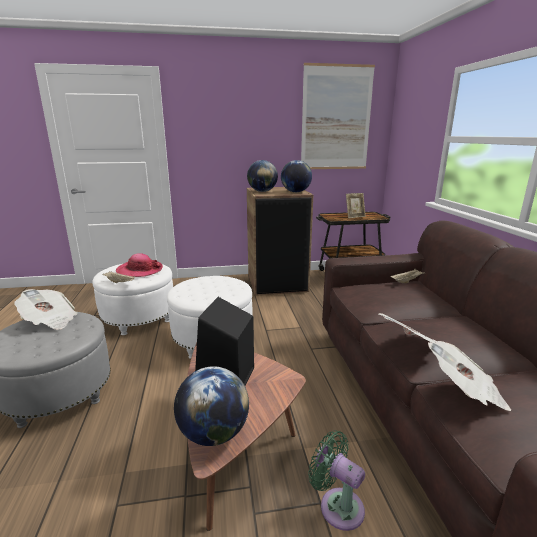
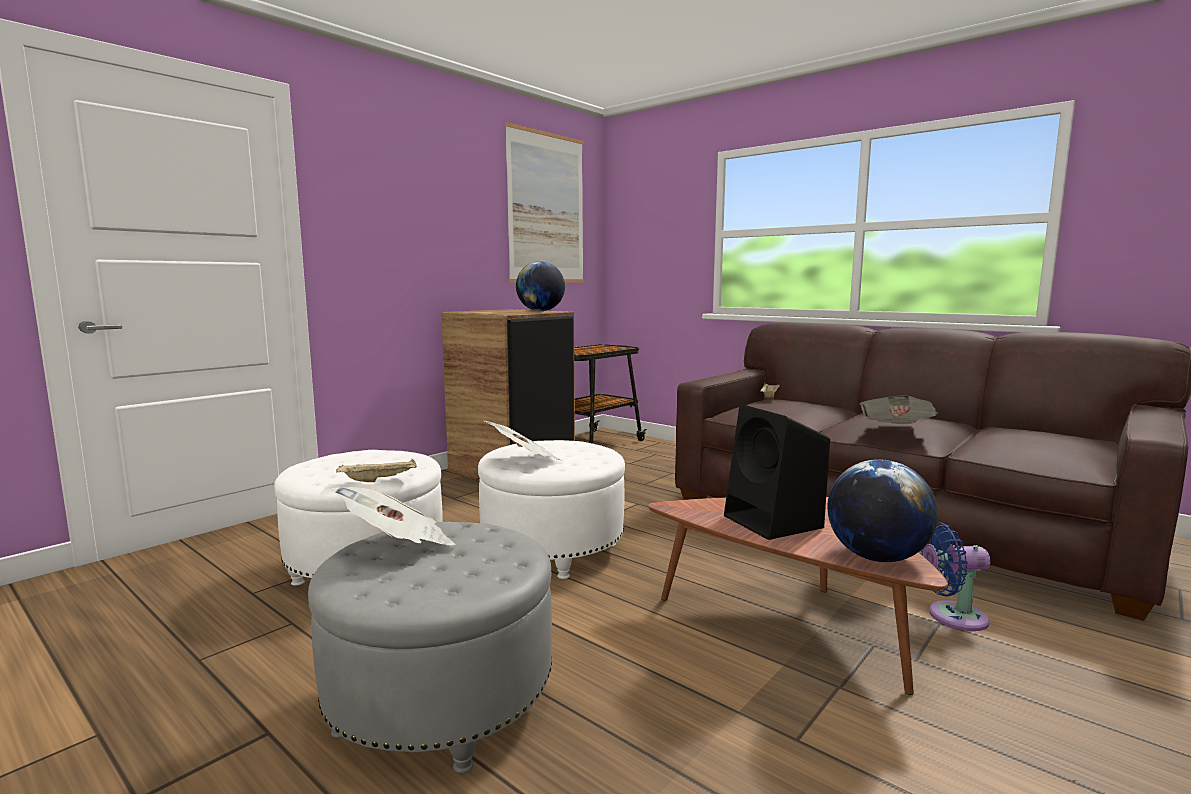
camera: 40 degrees left, 10 degrees down
hat [116,253,163,277] -> none
globe [247,160,278,192] -> none
green fan [308,430,365,531] -> blue fan [921,522,990,631]
picture frame [346,193,366,218] -> none
newspaper [428,341,512,411] -> newspaper moved to [485,421,561,460]

